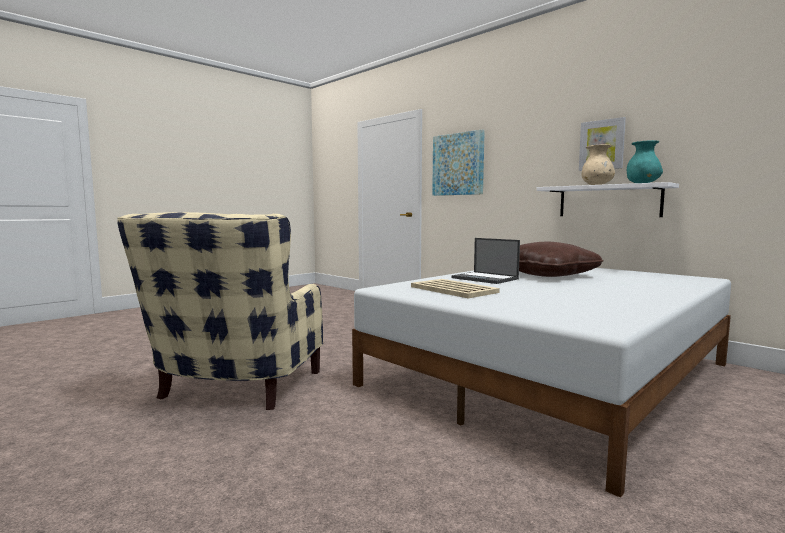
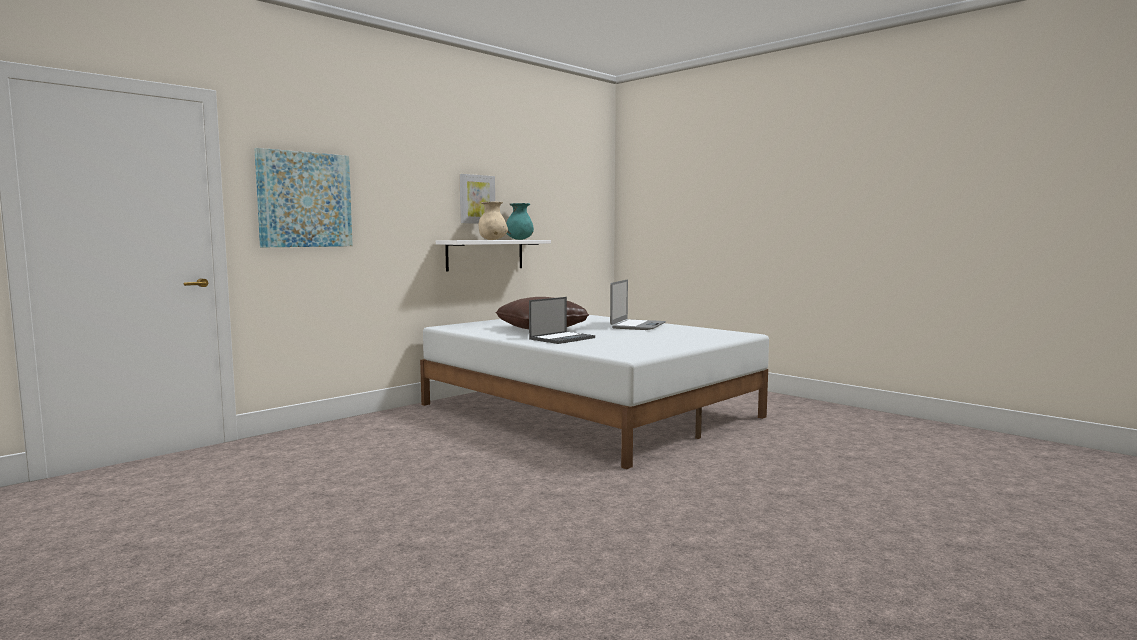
camera: 90 degrees left, 0 degrees up
beige armchair [117,212,323,410] -> none
beige tray [411,279,500,298] -> none
none -> laptop [610,280,666,330]

